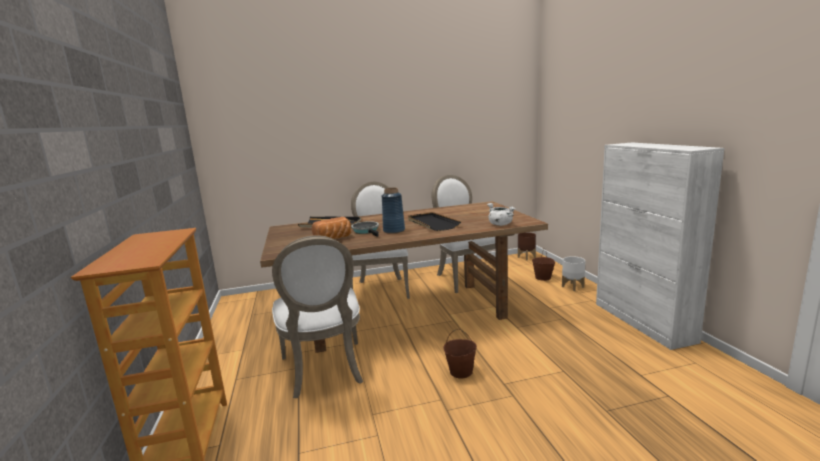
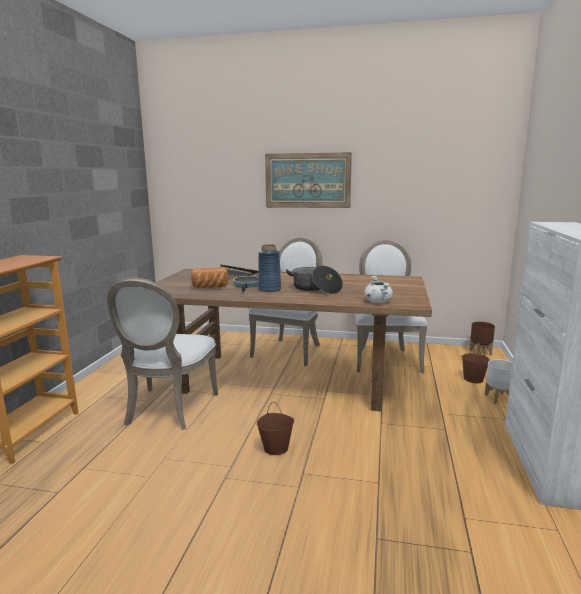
camera: 25 degrees right, 0 degrees up
black tray [408,212,461,231] -> cooking pot [286,266,343,294]
none -> picture [265,152,352,208]

